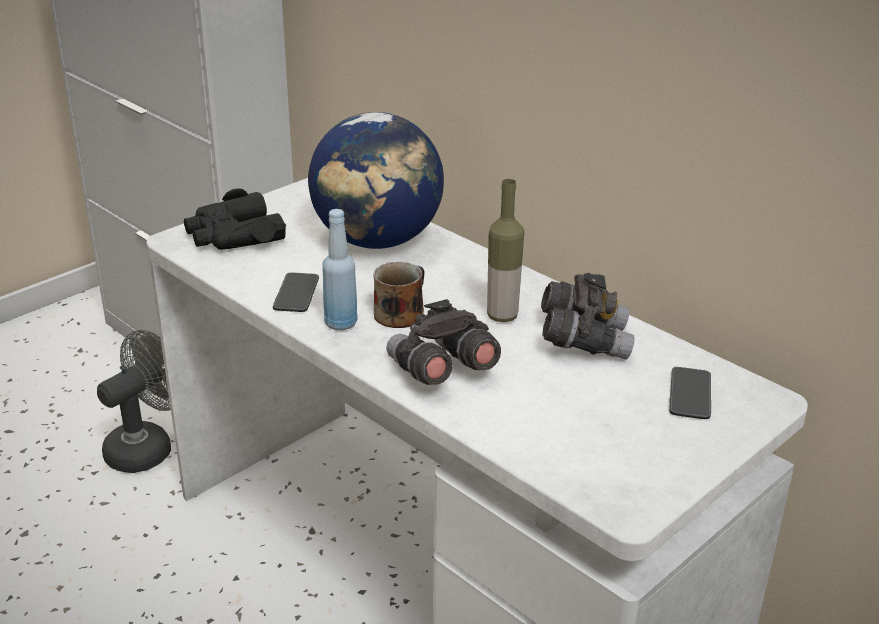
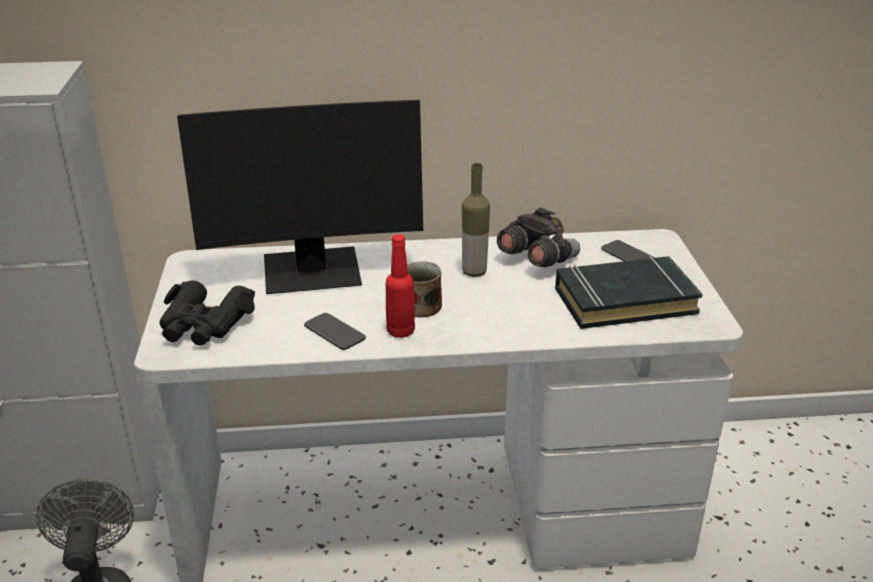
camera: 50 degrees left, 0 degrees up
globe [308,112,444,249] -> monitor [177,100,423,294]
blue bottle [322,209,358,330] -> red bottle [385,234,415,338]
grey binoculars [387,299,501,385] -> none
none -> black book [555,256,703,329]

